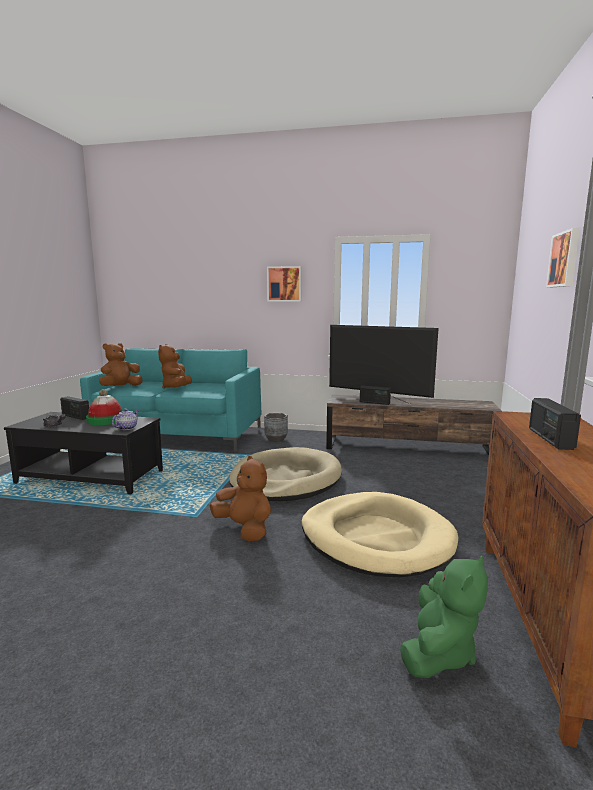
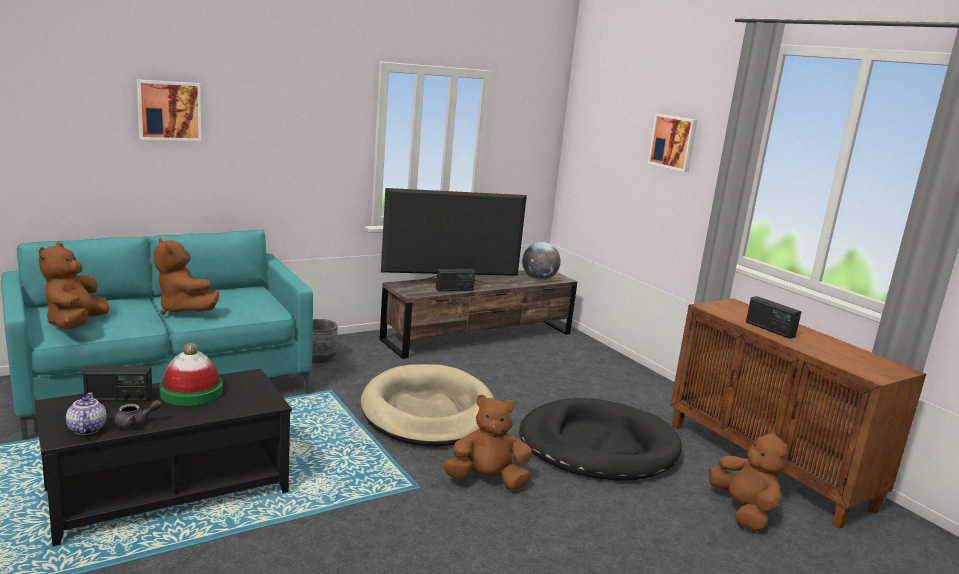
camera: 45 degrees left, 5 degrees up
teapot [112,409,139,430] -> teapot moved to [66,393,107,435]
picture [267,266,302,301] -> picture moved to [137,80,201,141]
beige dog bed [302,492,458,577] -> black dog bed [519,398,682,481]
green plush toy [400,556,488,678] -> brown plush toy [709,429,788,531]
none -> globe [522,242,561,280]

